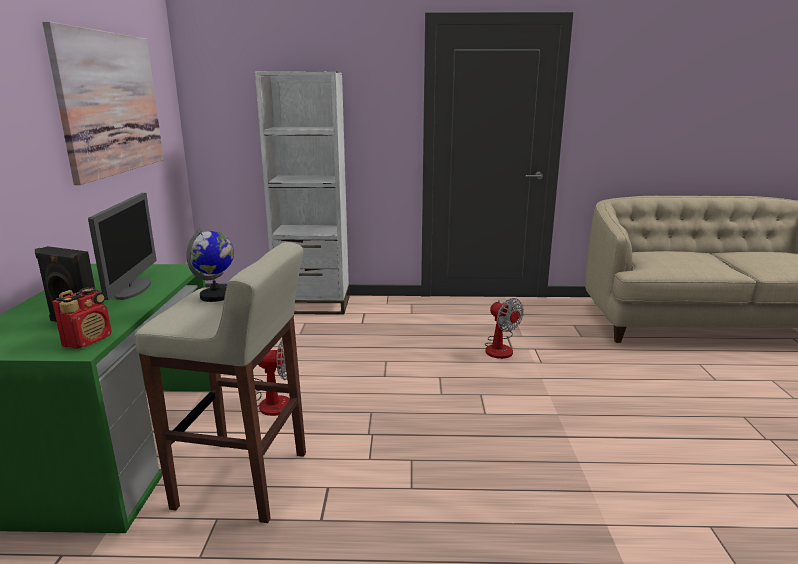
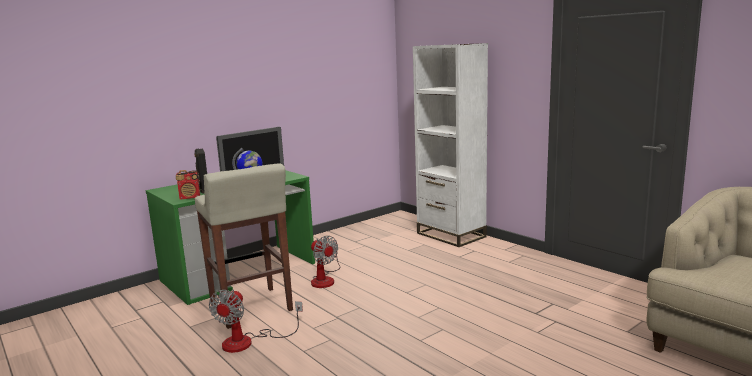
camera: 50 degrees right, 5 degrees down
picture [42,21,164,185] -> none
fan [485,298,524,359] -> fan moved to [209,289,303,353]

